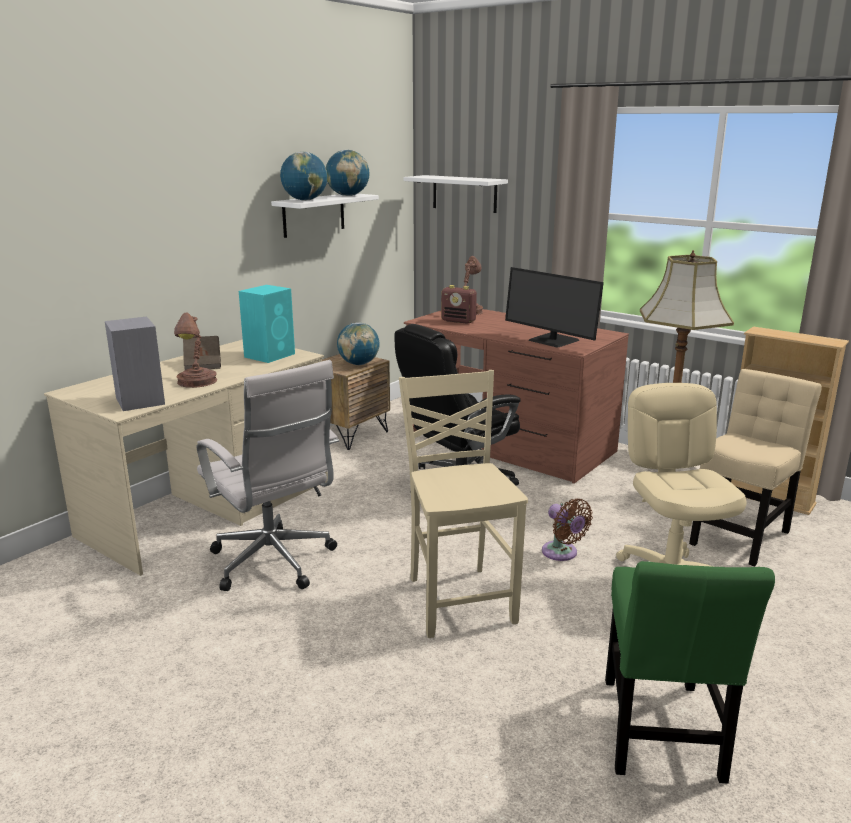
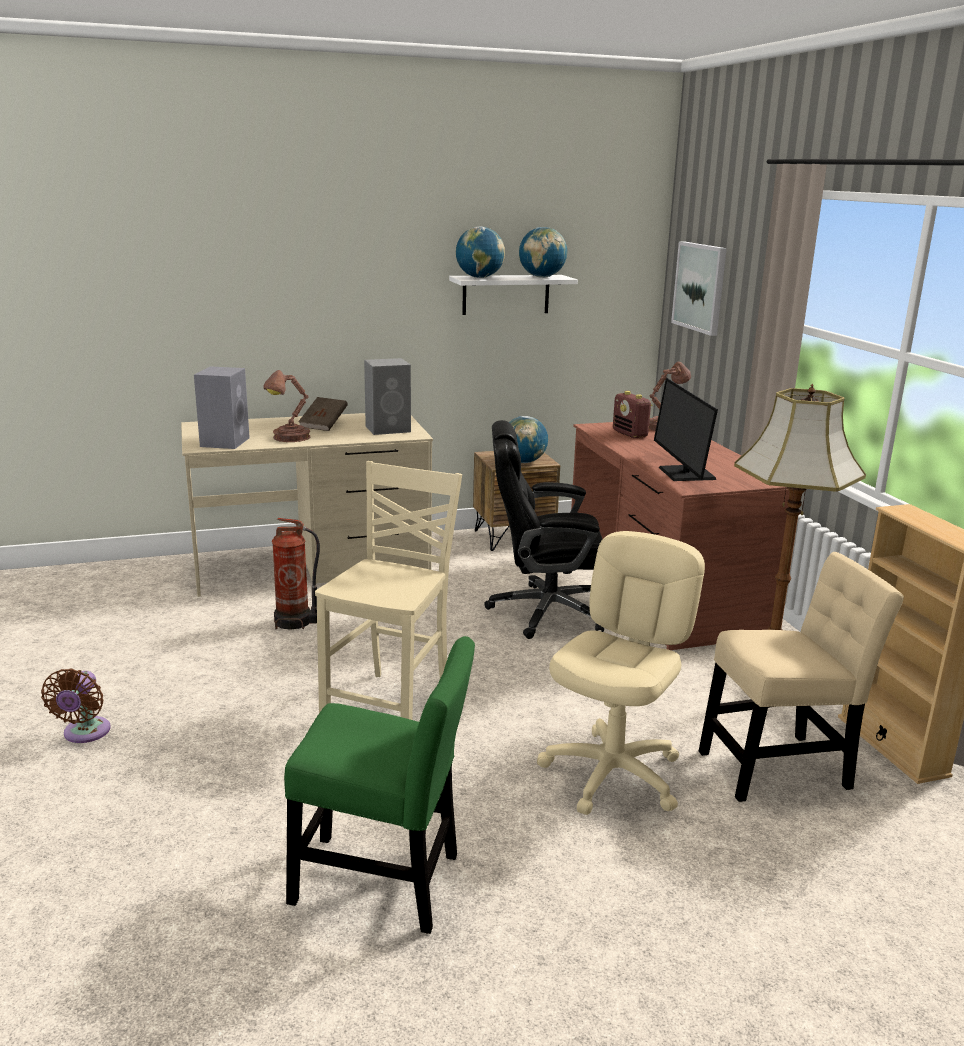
camera: 35 degrees right, 0 degrees up
white office chair [197,360,339,591] -> fire extinguisher [272,518,320,630]
turquoise speaker [239,285,295,363] -> grey speaker [364,358,411,435]
white shelf [403,175,508,213] -> picture [671,241,727,336]
brown fan [542,499,593,561] -> brown fan moved to [41,668,111,743]
green chair [605,561,775,783] -> green chair turned 120 degrees counterclockwise [284,636,475,934]

